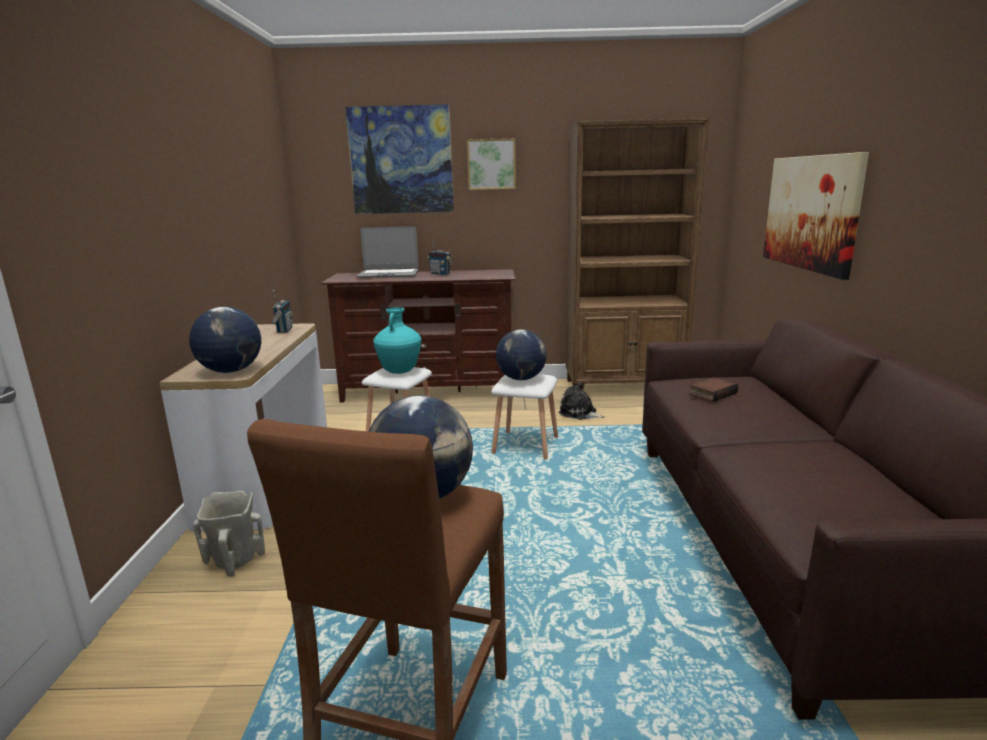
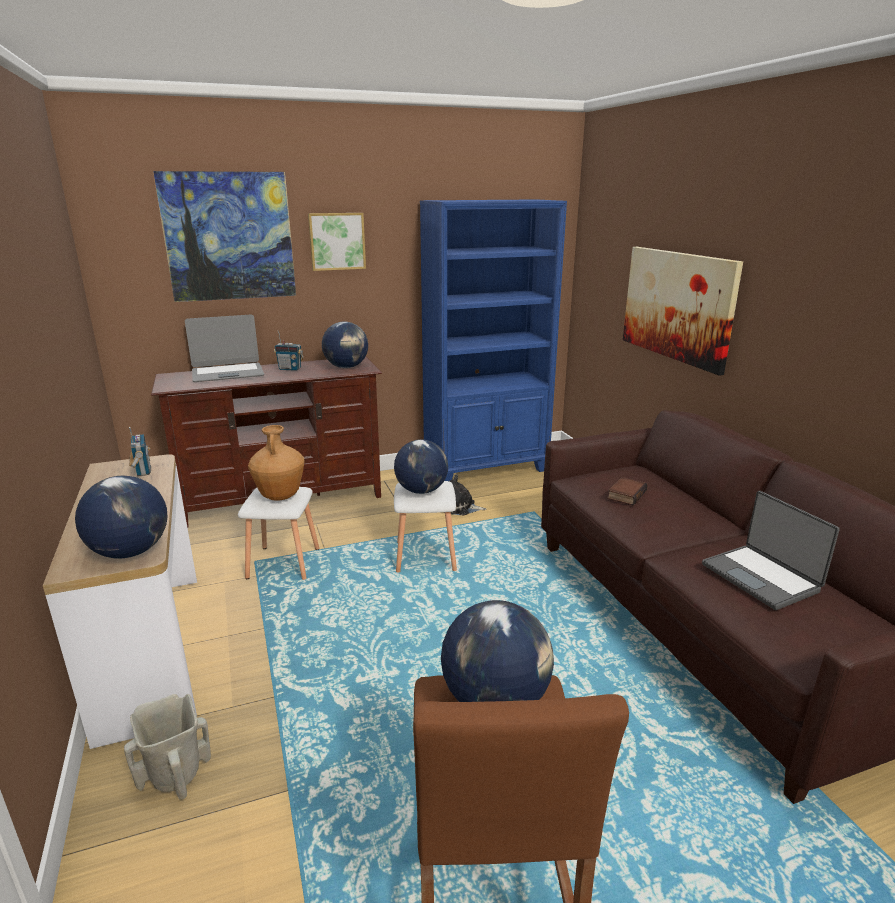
camera: 20 degrees left, 5 degrees up
turquoise vase [373,307,422,374] -> brown vase [248,425,304,501]
brown bookcase [566,118,709,390] -> blue bookcase [420,199,567,481]
none -> globe [322,321,368,368]
none -> laptop [702,491,839,610]

